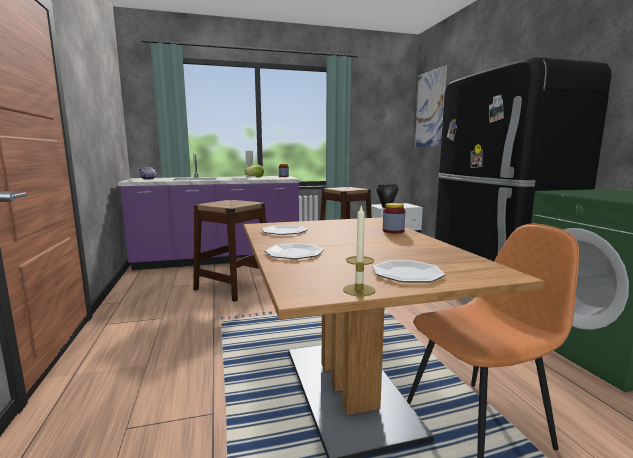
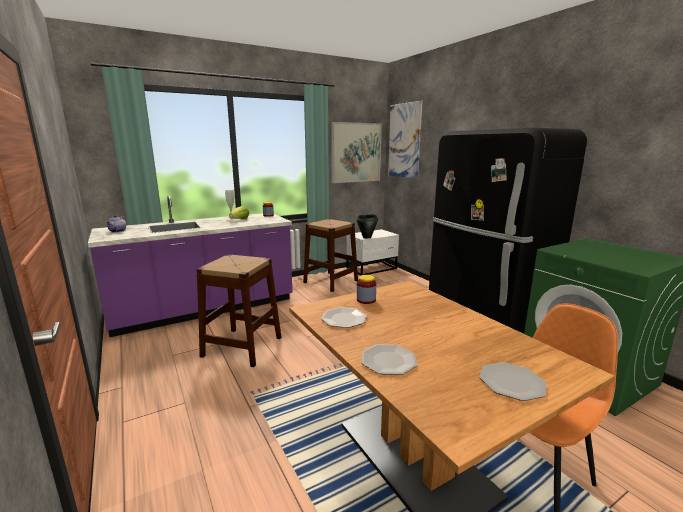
camera: 15 degrees left, 5 degrees up
candle [343,204,376,296] -> none
jar [383,203,405,233] -> jar moved to [357,275,376,304]
none -> picture [331,122,382,183]

